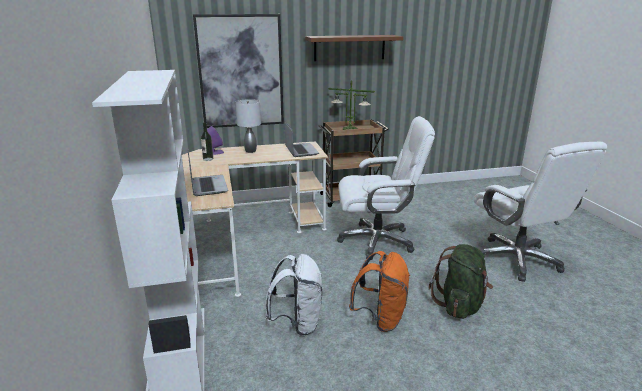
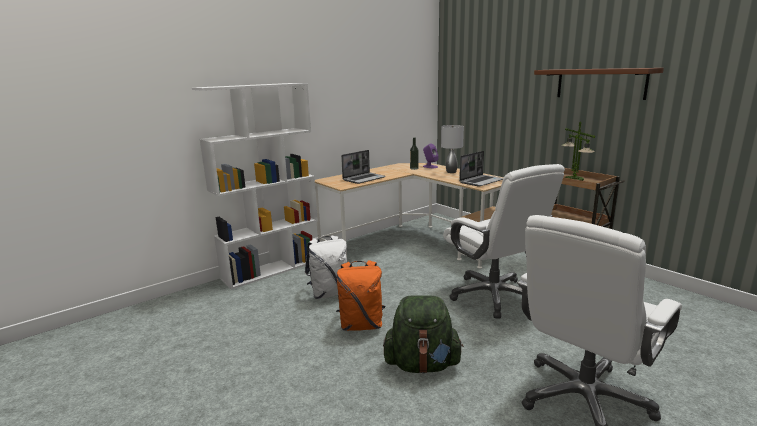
camera: 65 degrees right, 5 degrees down
picture [193,14,284,128] -> none

